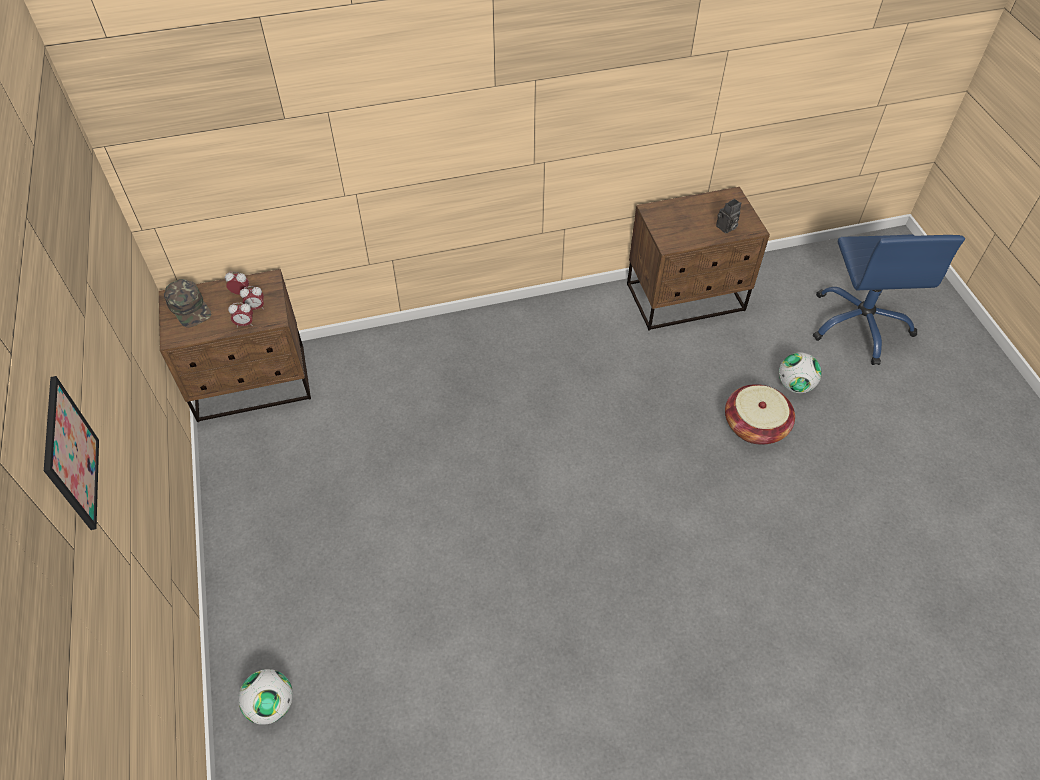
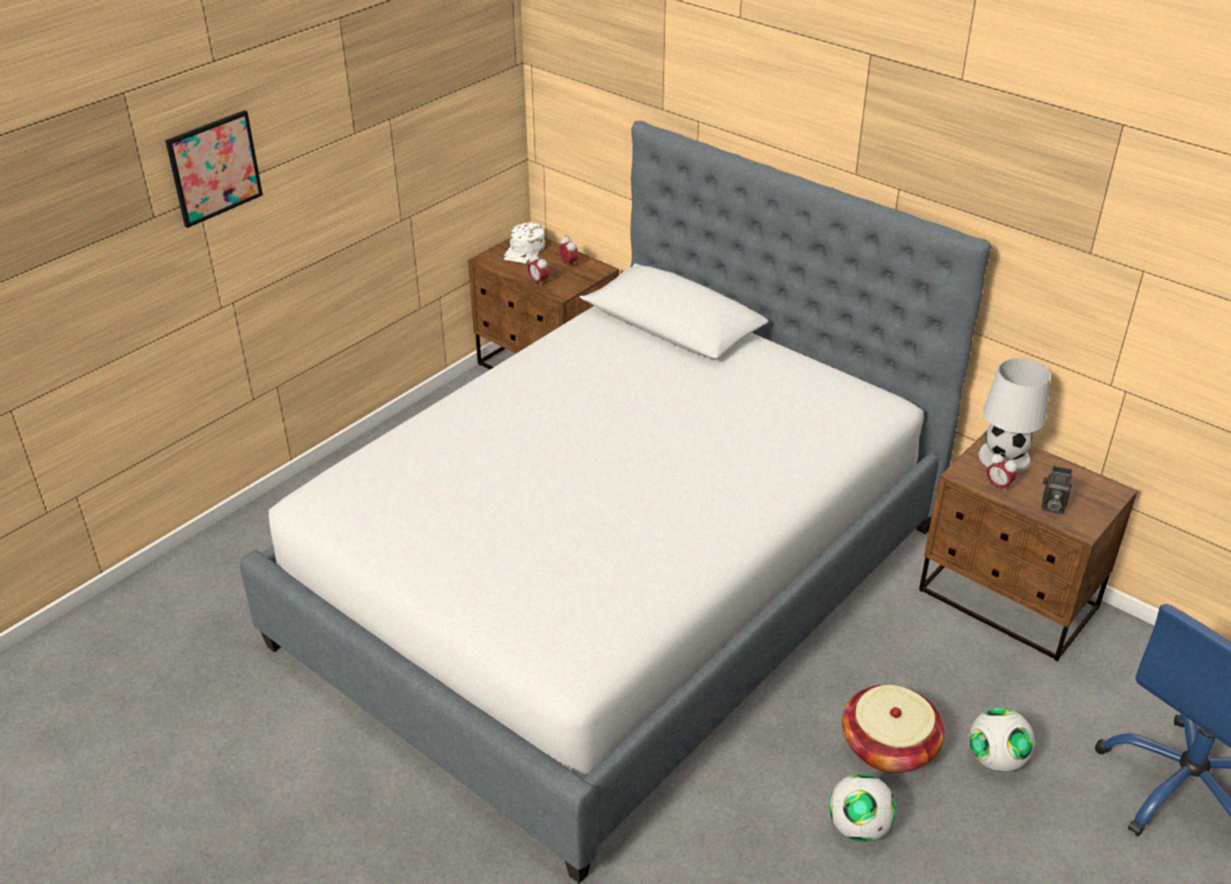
camera: 55 degrees right, 15 degrees down
green cap [164,279,211,328] -> white cap [503,222,545,263]
football [238,669,293,725] -> football moved to [829,774,896,842]
alarm clock [240,286,264,310] -> alarm clock moved to [987,453,1017,493]
none -> bed [240,121,991,883]
none -> white table lamp [978,358,1051,473]

